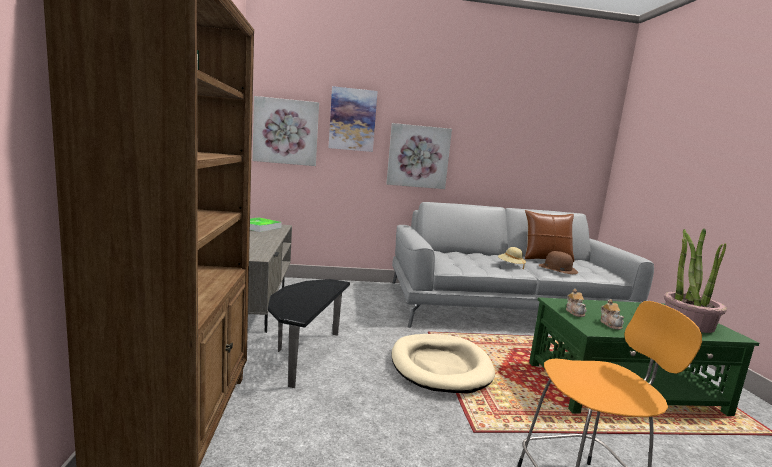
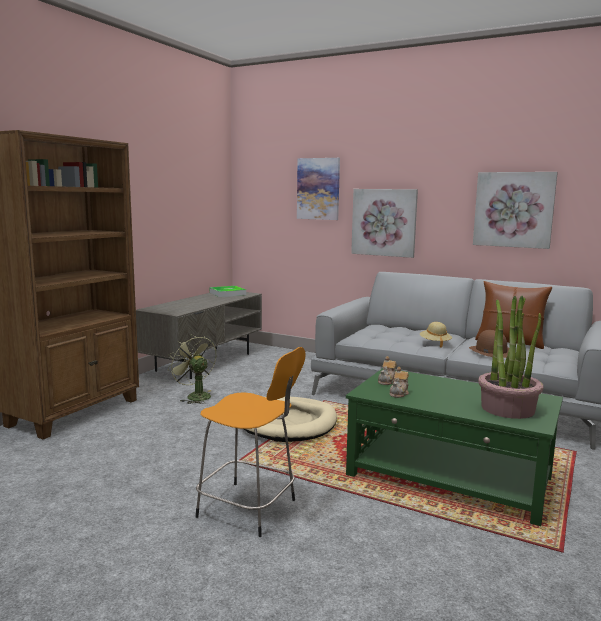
camera: 35 degrees right, 0 degrees up
picture [253,96,319,166] -> picture moved to [473,172,558,249]
side table [268,279,350,388] -> green fan [168,334,216,404]

